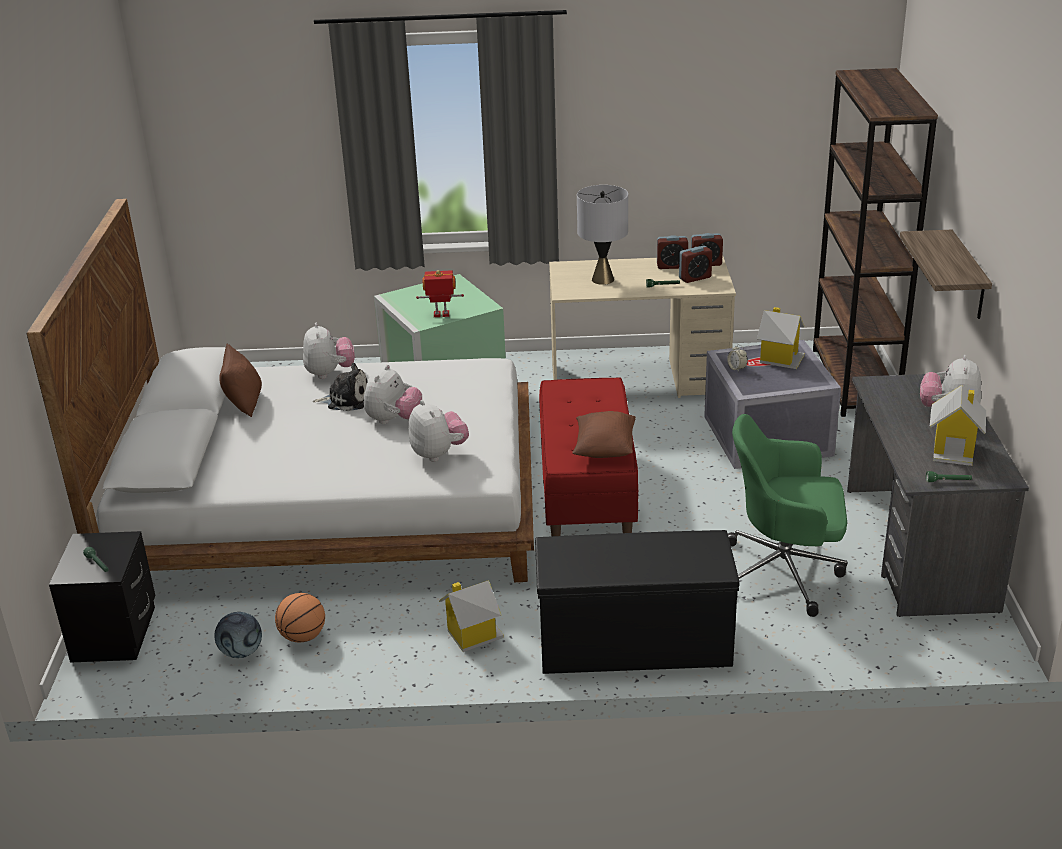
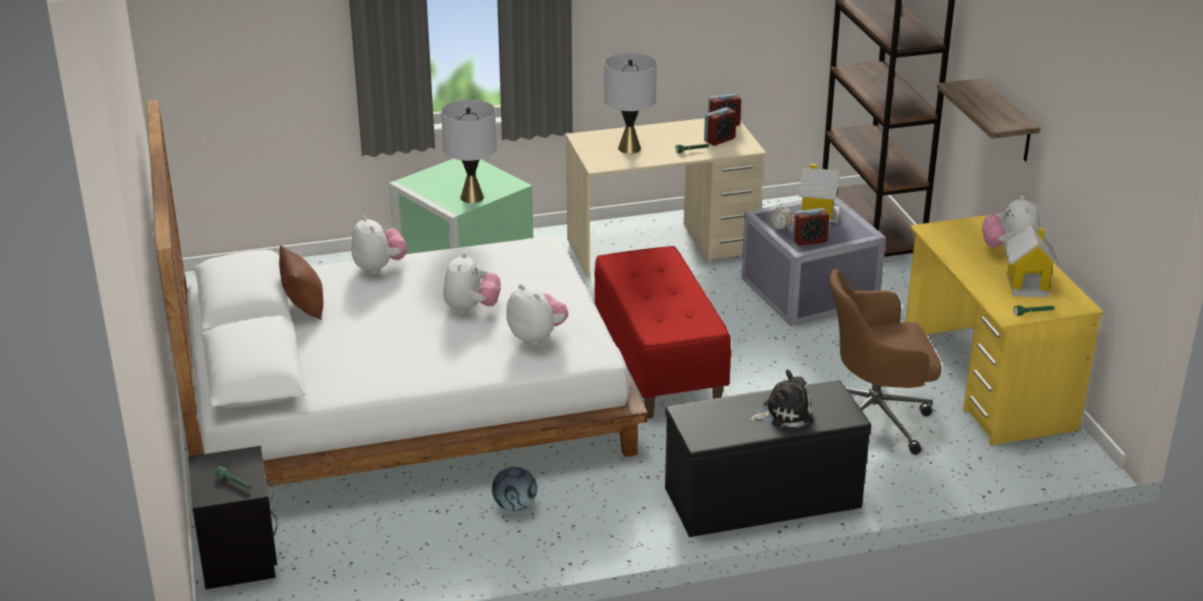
camera: 15 degrees left, 0 degrees up
football [214,612,262,658] -> football moved to [492,467,537,512]
basketball [275,593,325,642] -> none
plush toy [313,363,368,411] -> plush toy moved to [749,370,814,428]
toy robot [416,270,464,317] -> grey table lamp [441,99,497,203]
toy house [439,580,504,652] -> none
brown pillow [572,411,636,458] -> none
alarm clock [657,235,688,269] -> alarm clock moved to [793,208,829,246]
green office chair [728,414,847,617] -> brown office chair [830,269,942,455]
grey desk [847,374,1029,617] -> yellow desk [905,214,1104,445]

